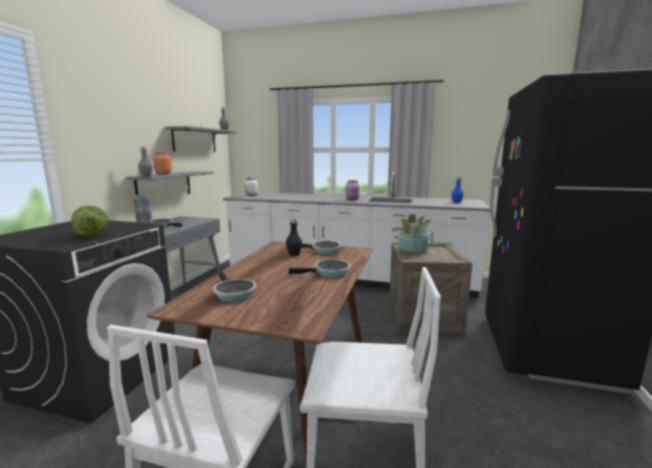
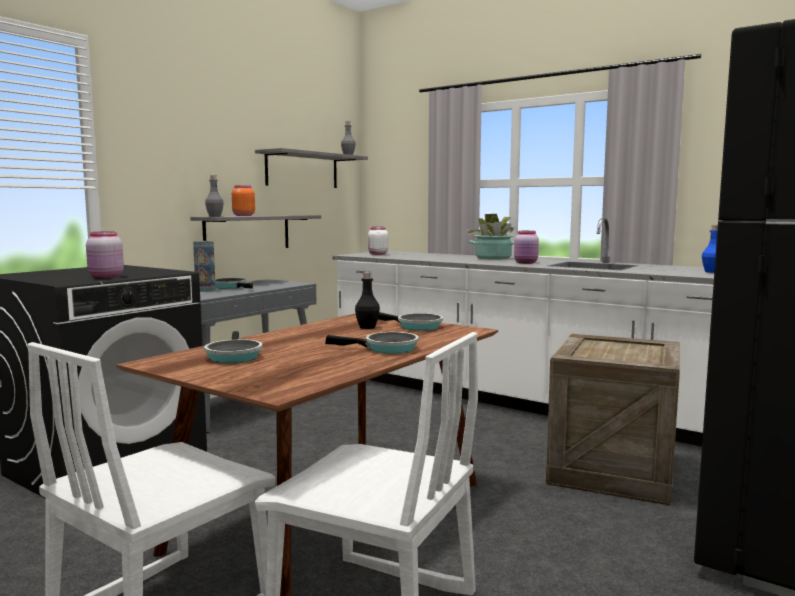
camera: 20 degrees right, 5 degrees down
lettuce [71,205,108,237] -> pink jar [86,232,124,278]
potted plant [391,214,433,253] -> potted plant moved to [466,214,515,260]

